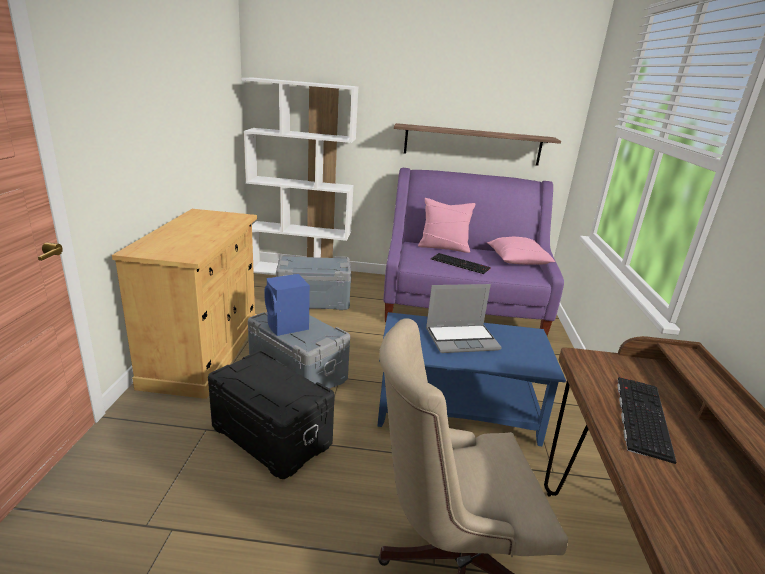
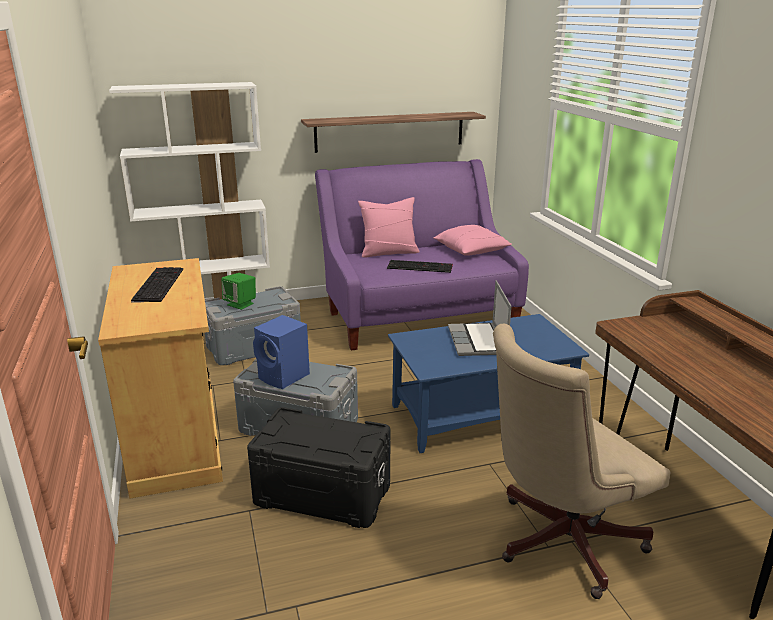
camera: 20 degrees left, 0 degrees up
laptop [426,284,502,353] -> laptop turned 120 degrees clockwise [448,280,512,356]
keyboard [617,377,676,464] -> keyboard moved to [131,267,183,302]
none -> green speaker [221,273,256,310]

